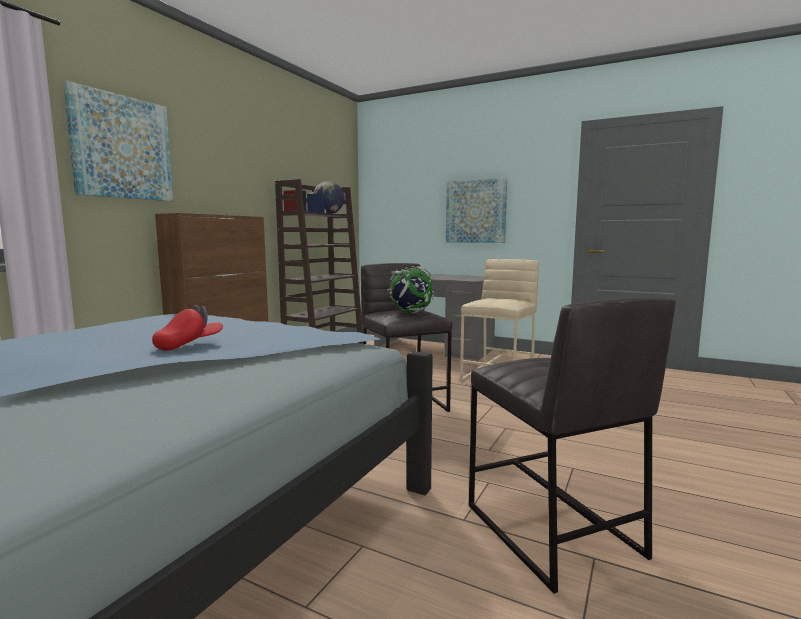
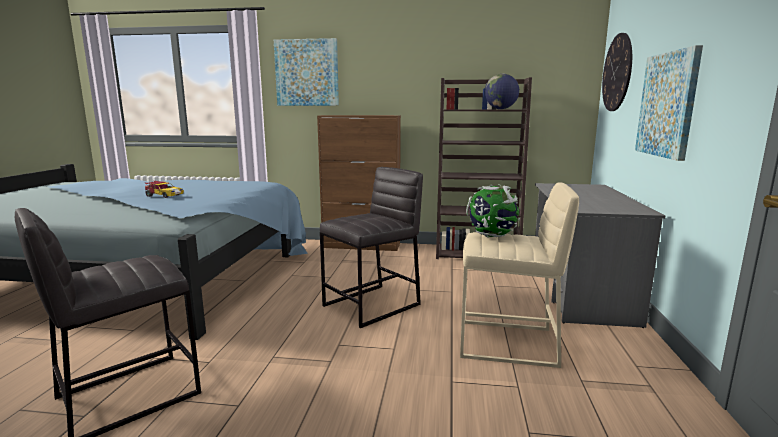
camera: 70 degrees right, 5 degrees up
red cap [152,305,223,351] -> toy car [145,181,184,198]
globe [387,266,434,313] -> globe moved to [466,184,520,238]
none -> wall clock [602,33,632,111]

